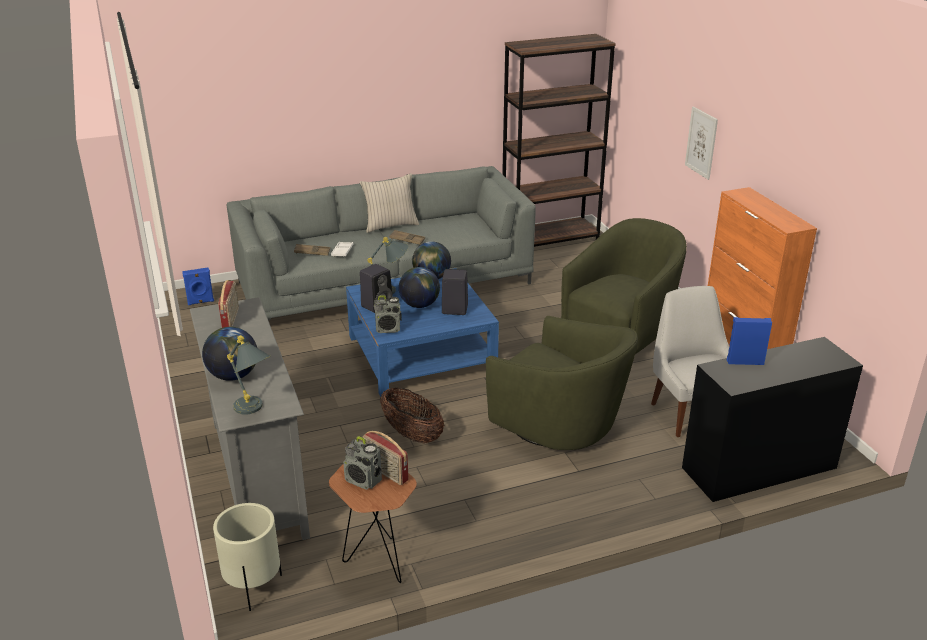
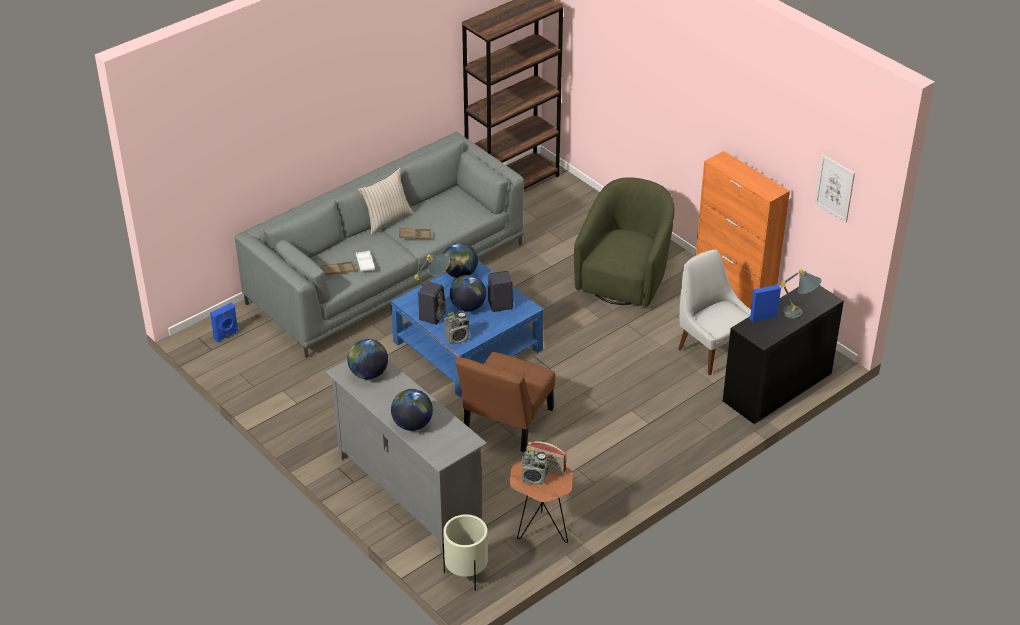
camera: 20 degrees left, 10 degrees up
radio [218,280,239,328] -> globe [347,339,388,379]
grey table lamp [227,335,270,415] -> grey table lamp moved to [781,269,822,319]
basket [380,388,444,444] -> brown chair [455,352,555,452]
green armchair [486,316,638,450] -> none
picture [685,107,718,180] -> picture moved to [815,154,855,222]

